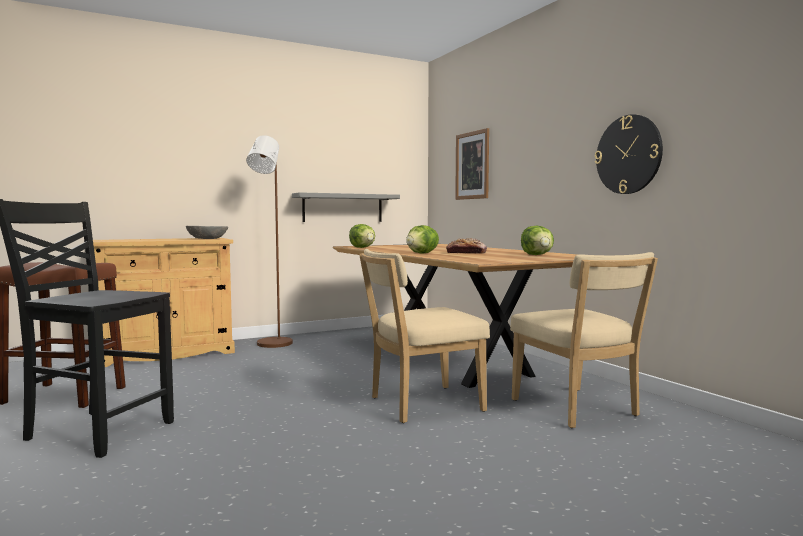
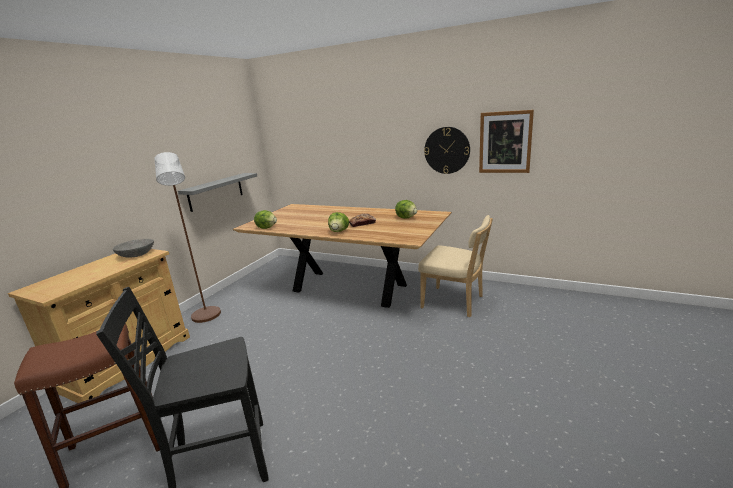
camera: 35 degrees left, 15 degrees up
beige chair [359,249,490,423] -> none
picture [455,128,489,200] -> picture moved to [479,110,534,173]

